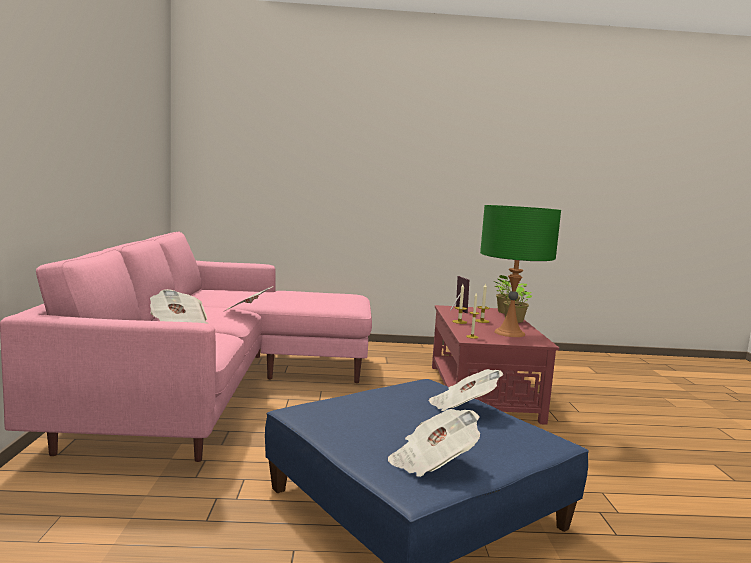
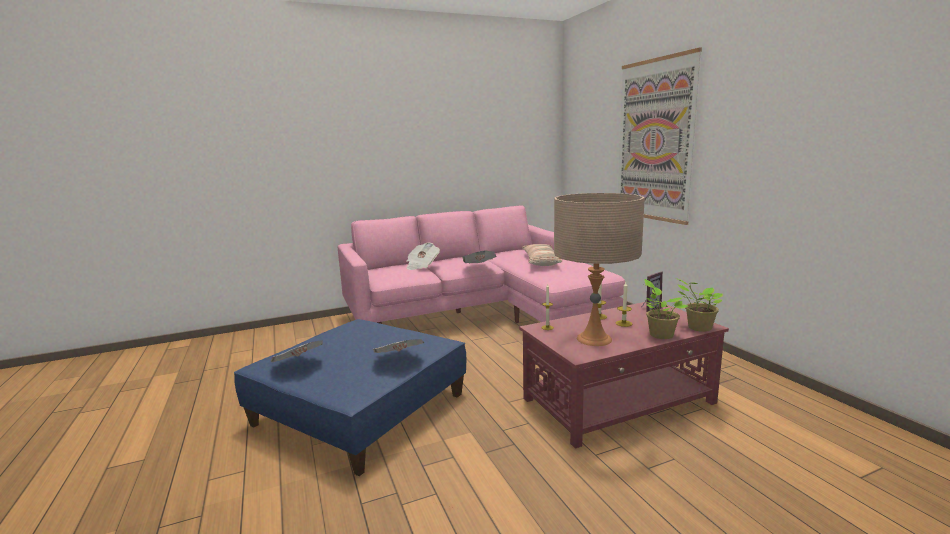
camera: 70 degrees right, 5 degrees up
green table lamp [480,205,561,337] -> beige table lamp [554,193,645,346]
none -> pillow [522,244,562,266]
none -> picture [618,47,702,225]

